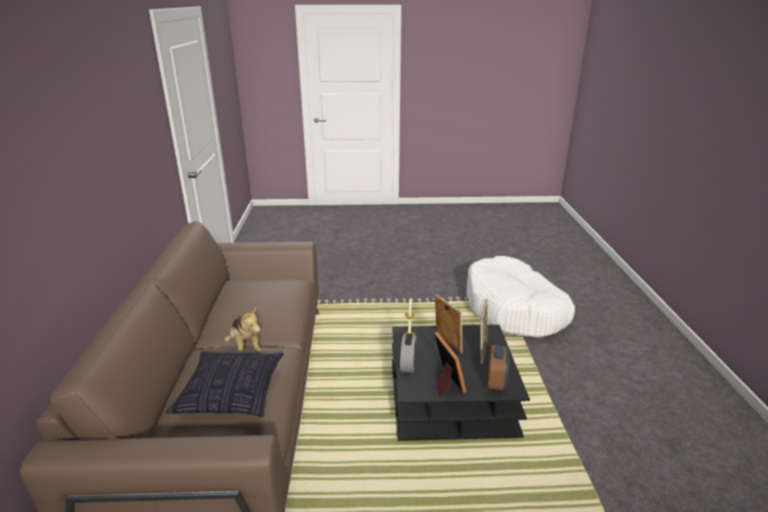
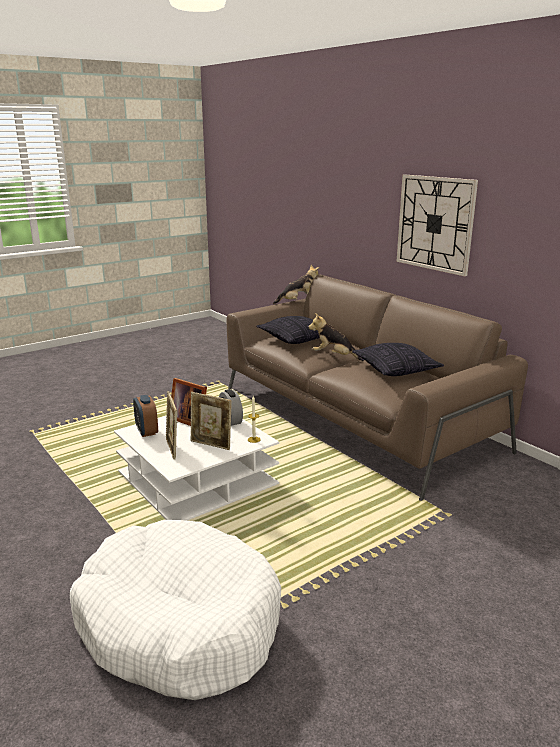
camera: 145 degrees right, 5 degrees down
black coffee table [392,325,530,441] -> white coffee table [114,416,279,521]
none -> plush toy [273,265,319,304]
none -> pillow [352,343,444,376]
none -> wall clock [396,175,478,276]

